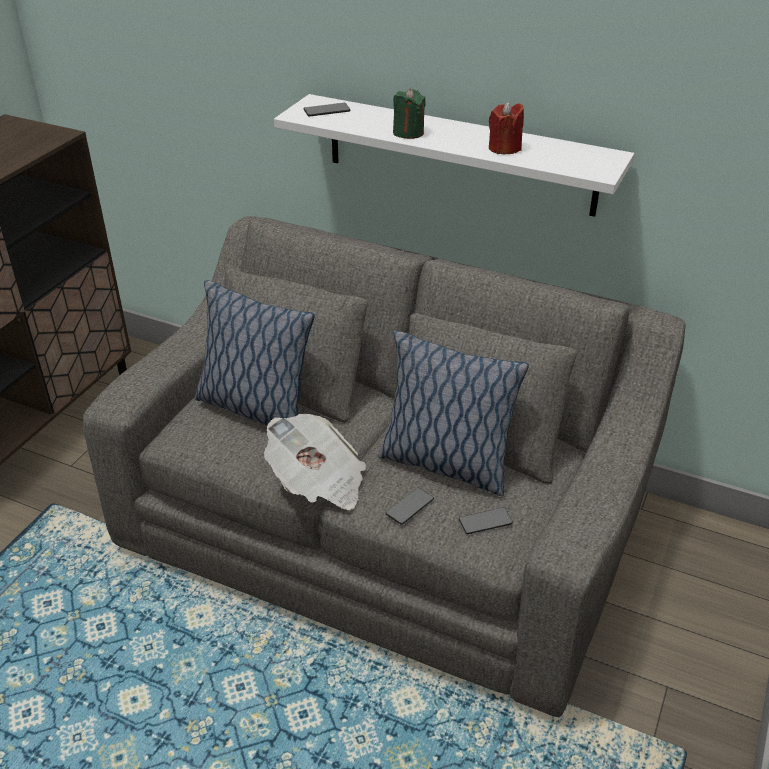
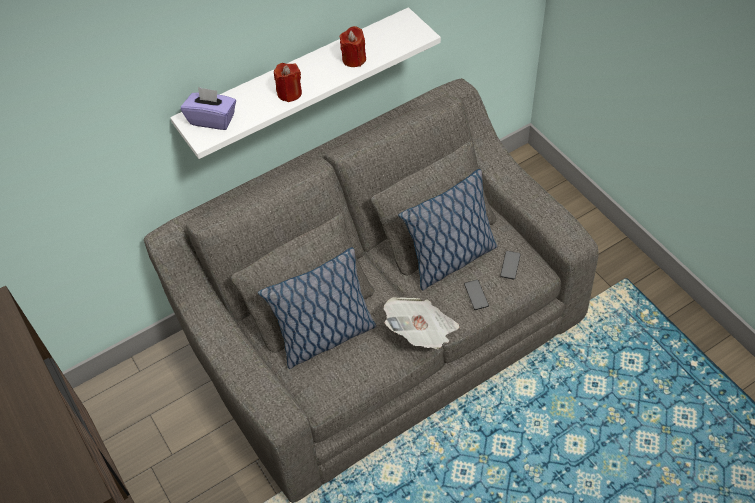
camera: 55 degrees left, 15 degrees up
phone [303,103,351,117] -> purple tissue box [181,87,236,130]
green candle [393,88,426,139] -> red candle [274,63,302,102]

